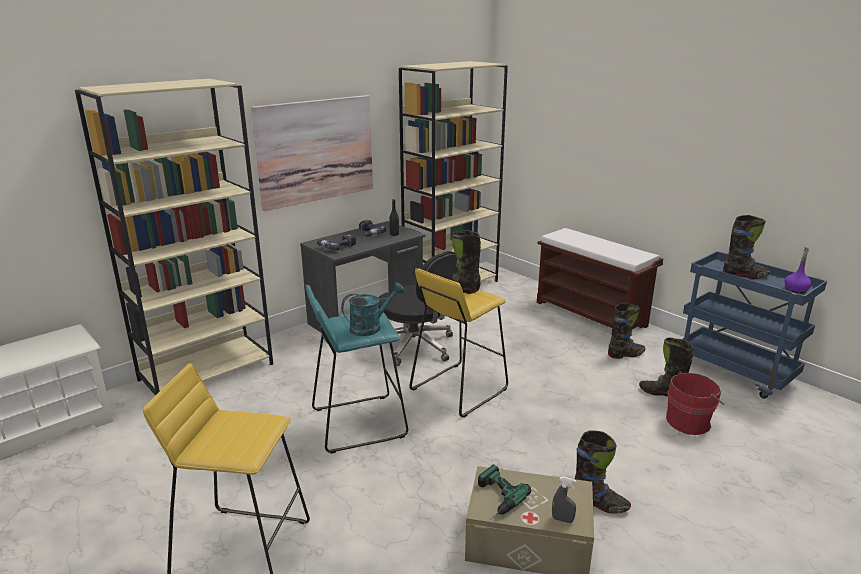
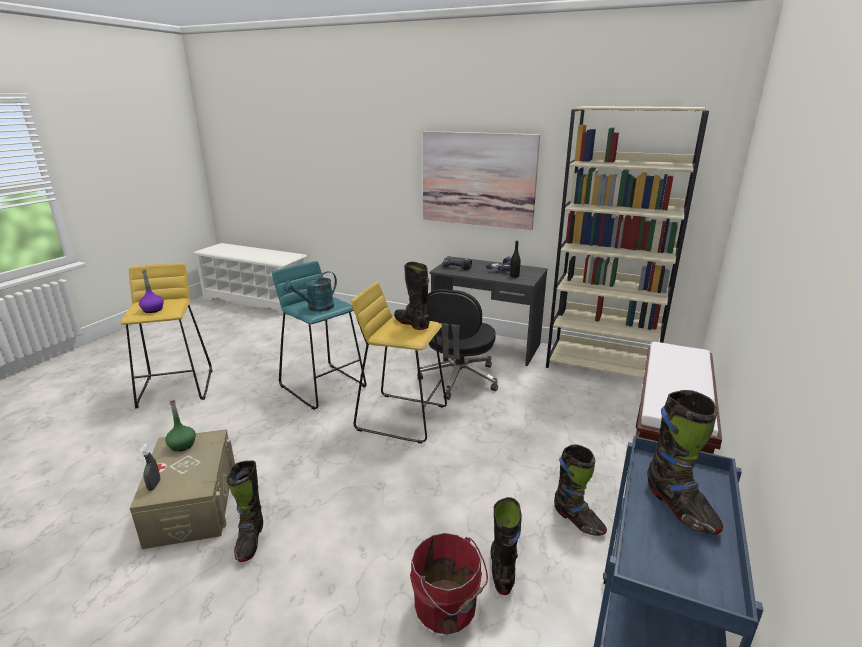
camera: 65 degrees right, 0 degrees up
beige bookcase [75,79,273,396] -> none
turquoise watering can [341,283,405,336] -> turquoise watering can turned 105 degrees clockwise [283,271,337,312]
power drill [478,465,531,519] -> green bottle [165,400,196,452]
purple bottle [785,247,812,294] -> purple bottle moved to [139,269,164,313]

